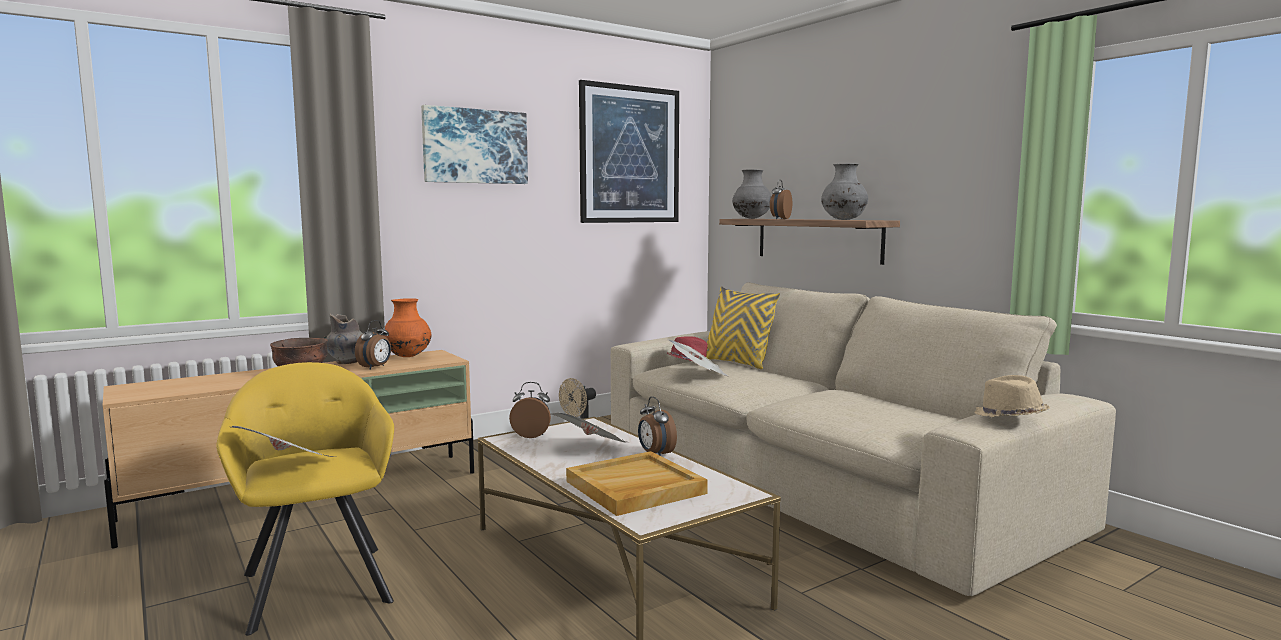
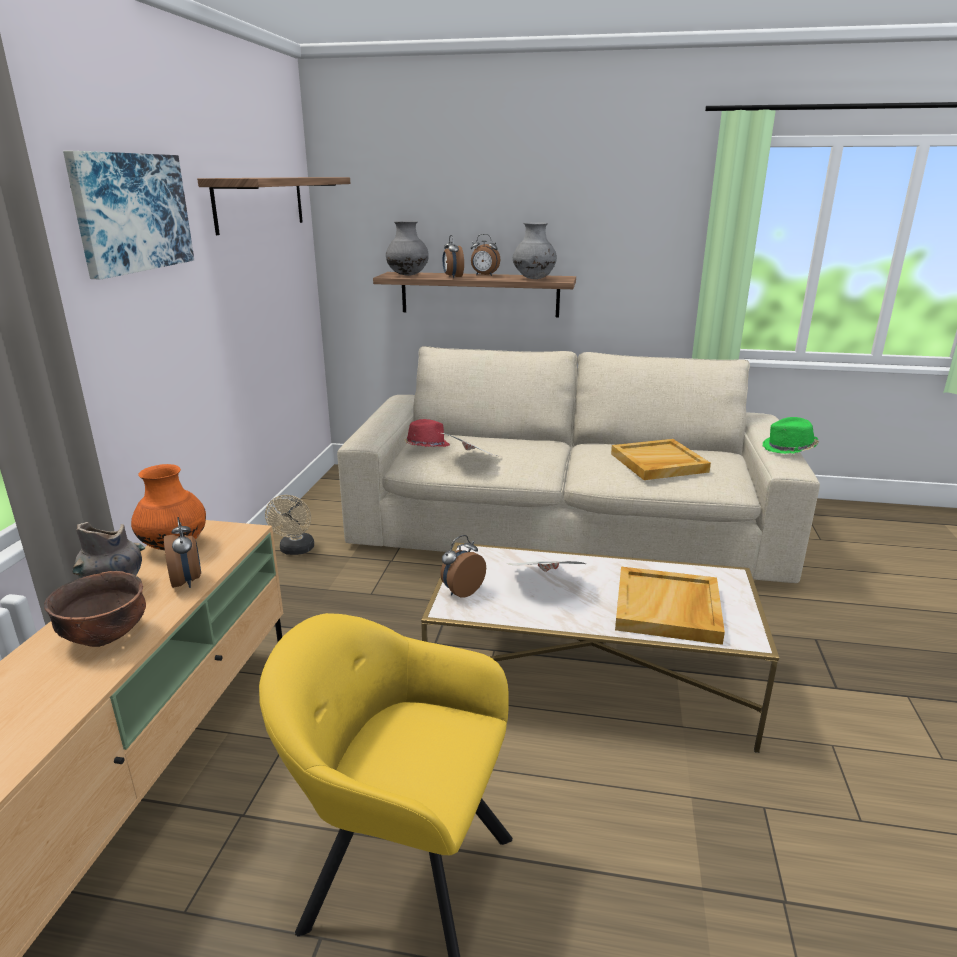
camera: 45 degrees left, 15 degrees up
newspaper [232,426,337,457] -> none
picture [579,80,679,223] -> shelf [197,177,350,235]
alarm clock [638,396,677,456] -> alarm clock moved to [471,234,500,276]
yellow pillow [706,286,780,369] -> none
beige hat [975,375,1050,417] -> green hat [762,417,819,454]
none -> beige tray [611,439,711,480]

